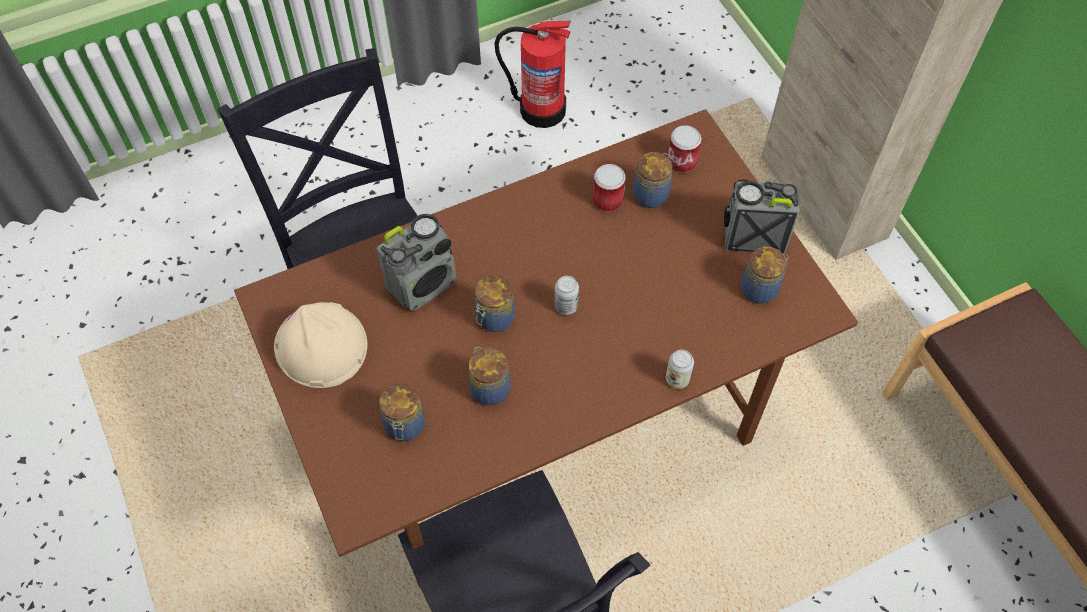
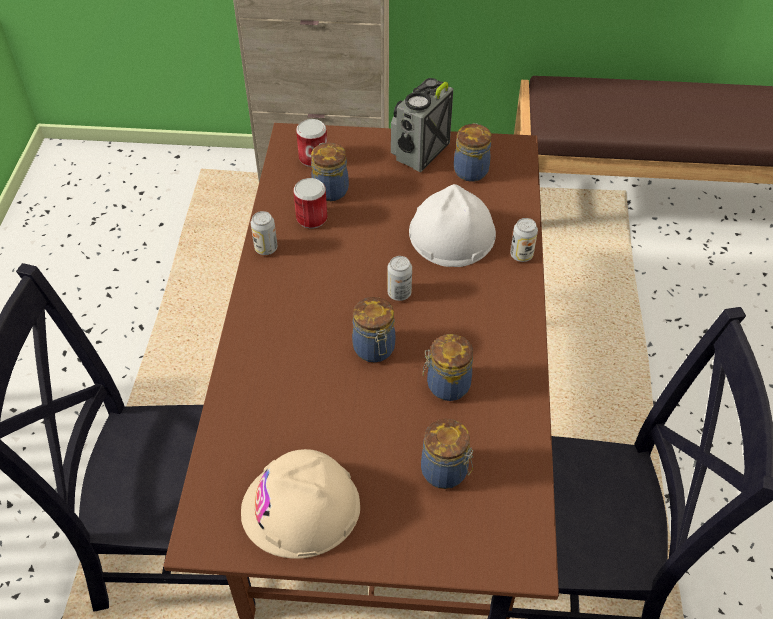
camera: 60 degrees left, 10 degrees down
radio [377,214,456,311] -> none
fire extinguisher [494,21,571,128] -> none
none -> can [251,211,277,255]
none -> white hard hat [409,184,496,267]

